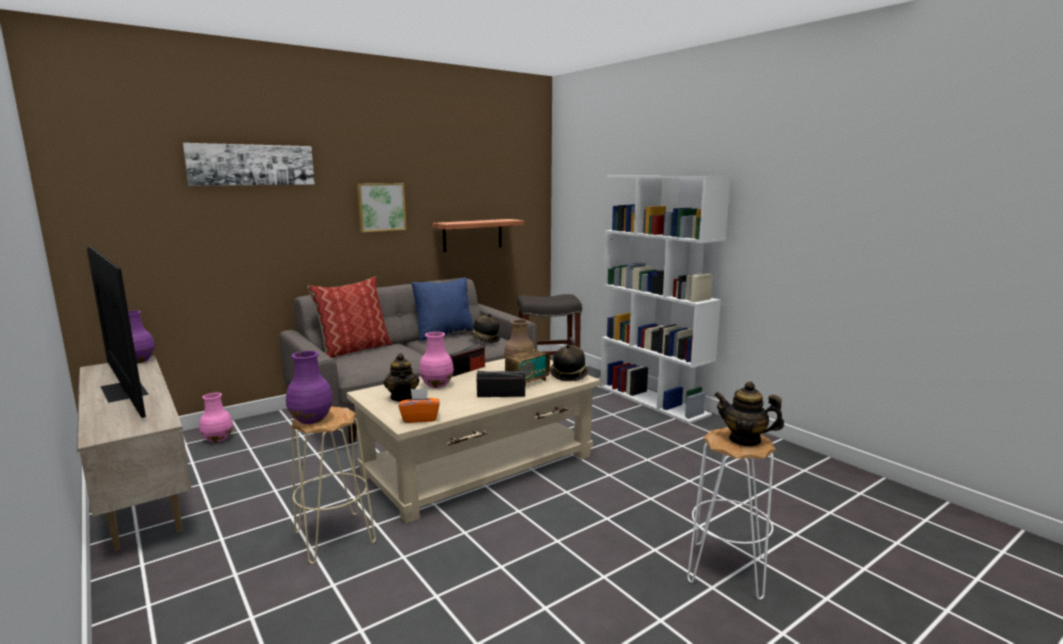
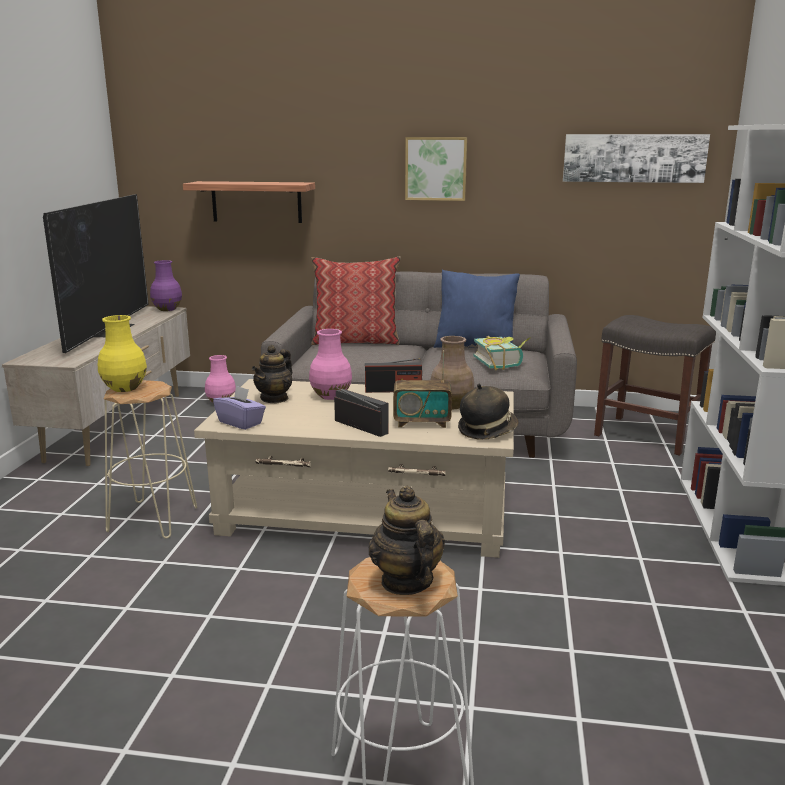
camera: 45 degrees right, 5 degrees up
picture [183,143,315,186] -> picture moved to [563,134,710,183]
purple vase [286,351,333,424] -> yellow vase [98,315,147,392]
orange tissue box [399,388,440,423] -> purple tissue box [213,385,266,430]
shelf [433,219,524,252] -> shelf moved to [183,181,315,223]
hat [468,313,500,343] -> book [473,336,530,370]

